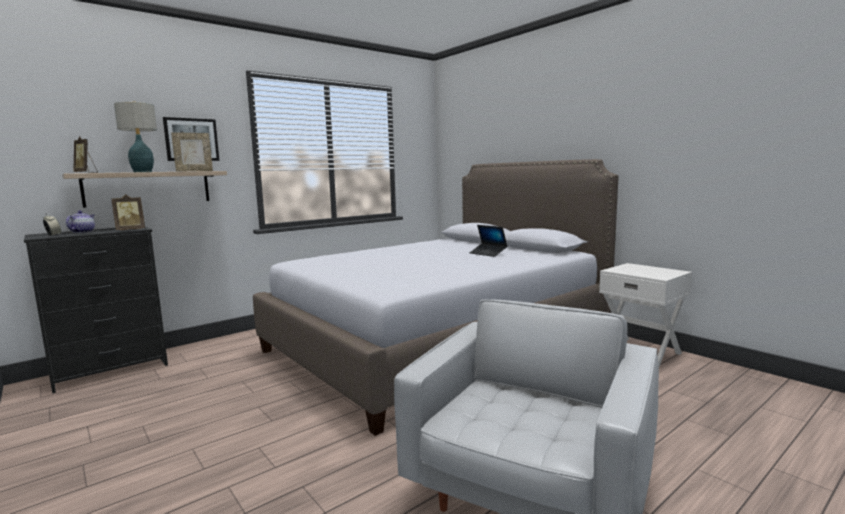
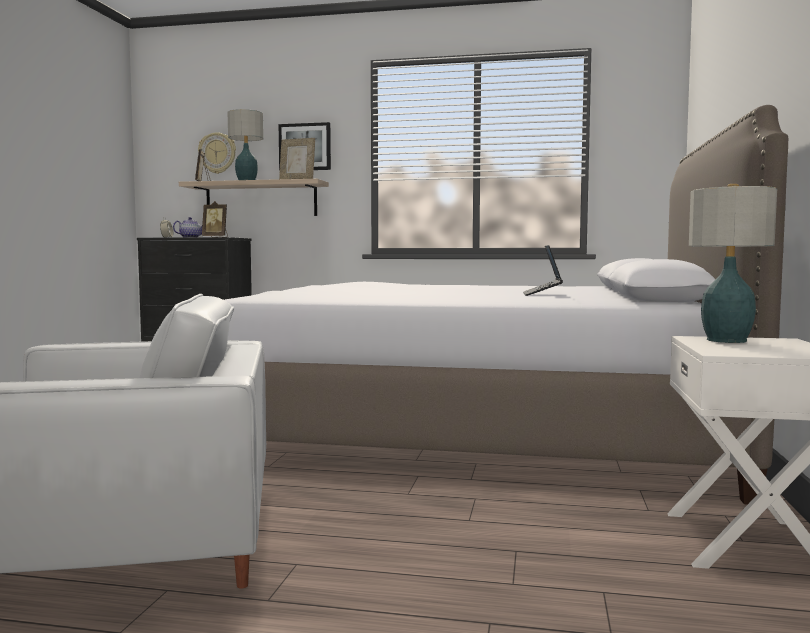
camera: 50 degrees right, 5 degrees down
none -> wall clock [198,132,236,174]
none -> table lamp [689,184,777,343]

